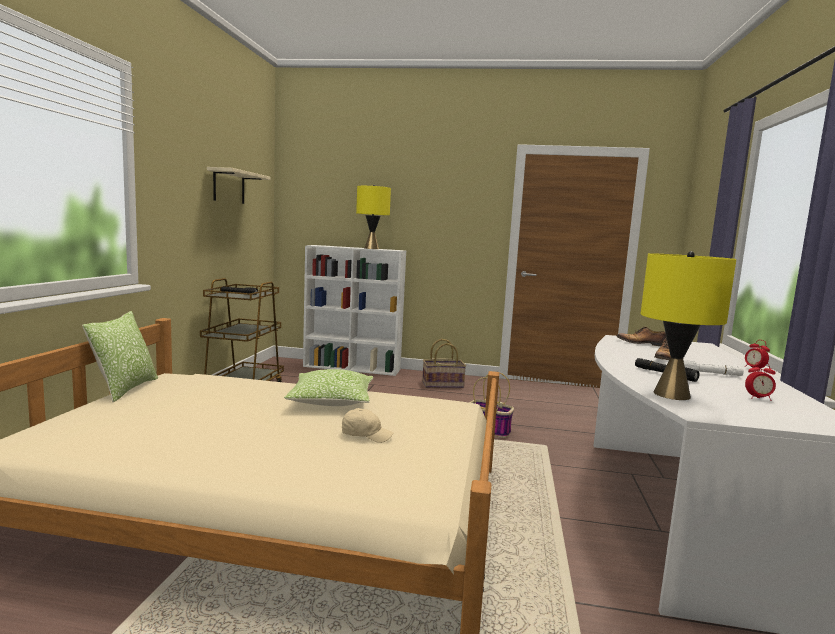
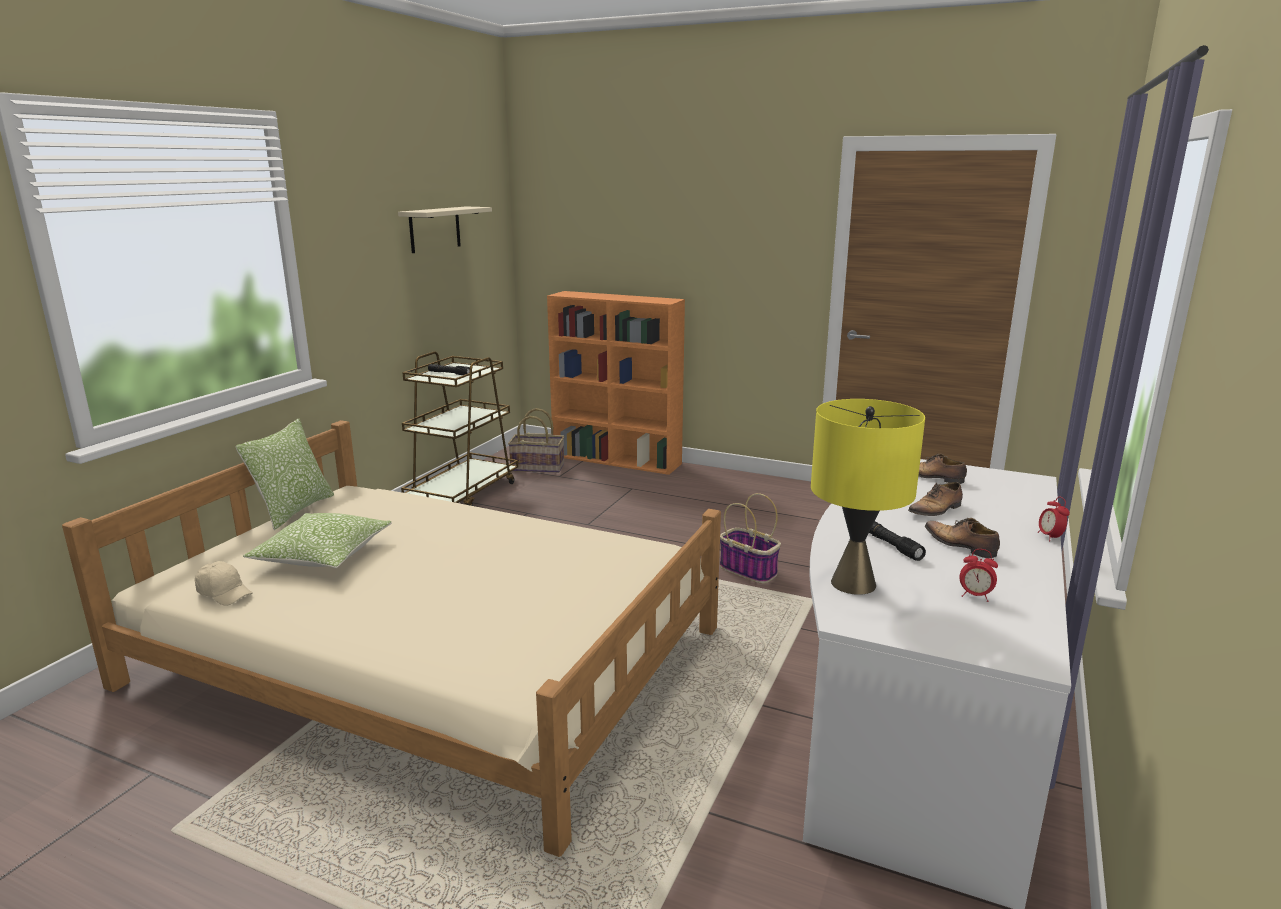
camera: 15 degrees right, 10 degrees up
pillow [284,369,373,406] -> pillow moved to [243,513,392,568]
white bookcase [303,245,406,376] -> orange bookcase [547,291,685,475]
beige cap [342,408,394,443] -> beige cap moved to [194,561,253,606]
yellow table lamp [356,185,391,249] -> none
basket [422,339,466,388] -> basket moved to [508,408,564,473]
white flashlight [683,360,744,376] -> shoe [925,518,1000,558]

